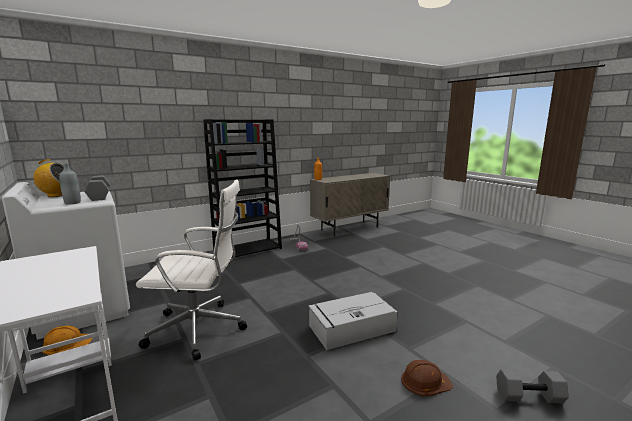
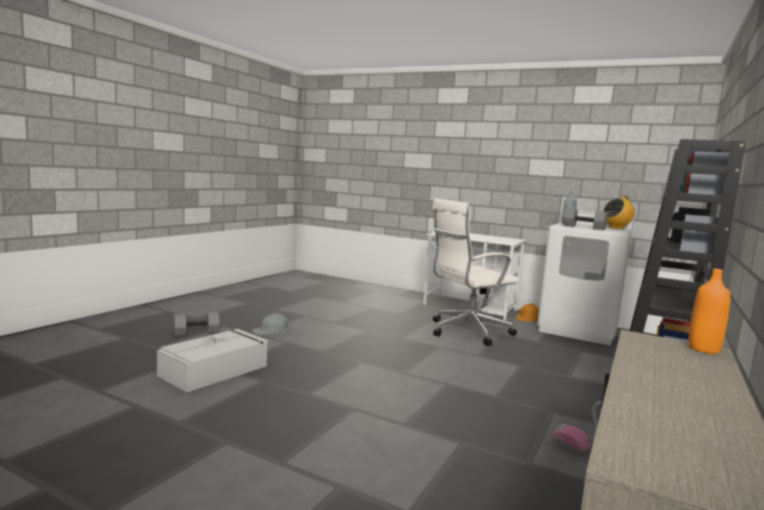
camera: 150 degrees right, 5 degrees down
grey storage box [308,292,397,350] -> grey storage box moved to [157,329,268,392]
brown hard hat [401,360,453,397] -> grey hard hat [252,313,290,335]

